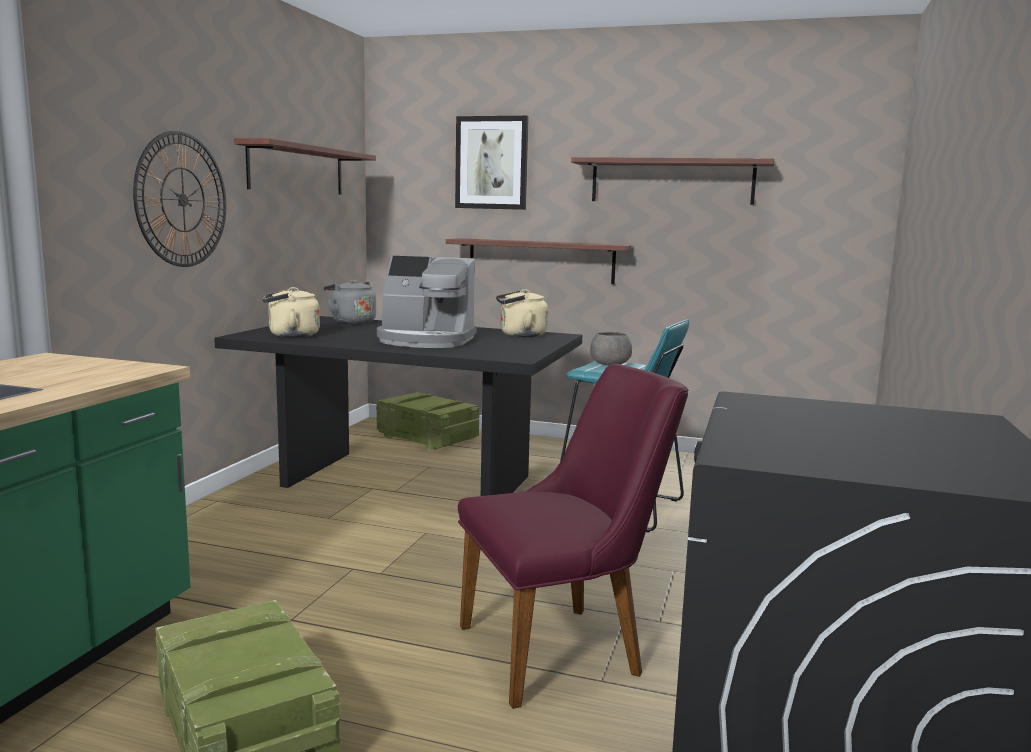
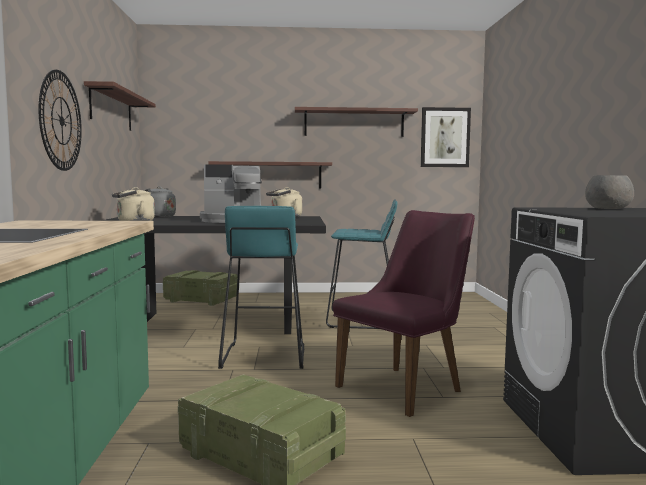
camera: 20 degrees left, 5 degrees down
picture [455,116,529,210] -> picture moved to [421,107,471,167]
grey bowl [590,332,632,365] -> grey bowl moved to [585,175,634,209]
none -> turquoise stool [218,206,304,369]

